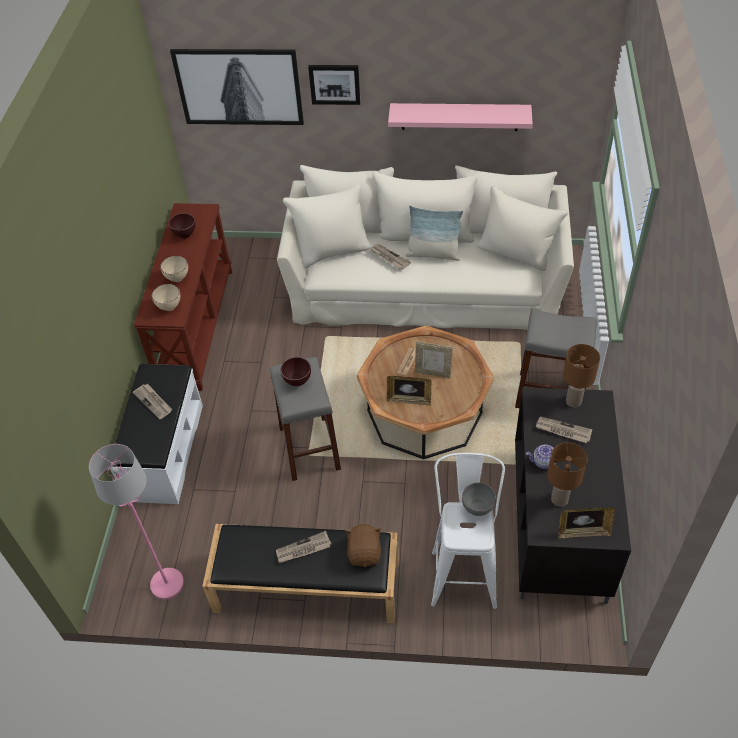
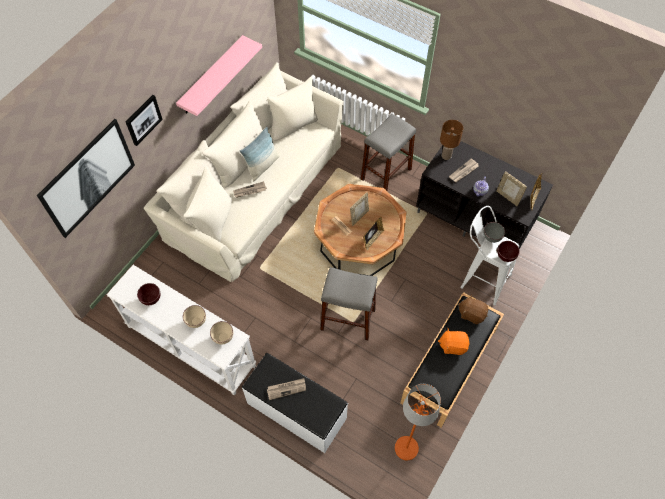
camera: 65 degrees left, 10 degrees up
pink floor lamp [89,444,184,600] -> orange floor lamp [395,384,441,460]
brown console table [134,203,232,391] -> white console table [106,265,256,396]
newspaper [276,531,331,563] -> orange plush toy [438,328,470,355]
brown bowl [281,357,311,386] -> brown bowl moved to [497,241,520,262]
brown table lamp [547,442,587,507] -> picture frame [496,171,527,206]

